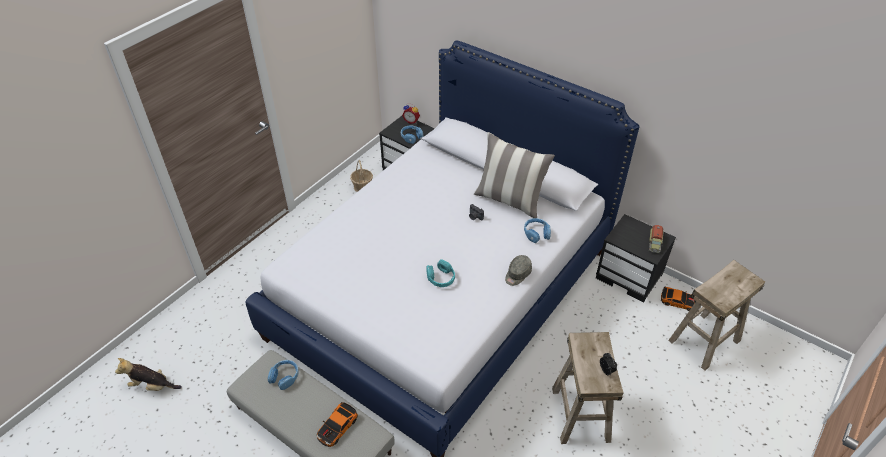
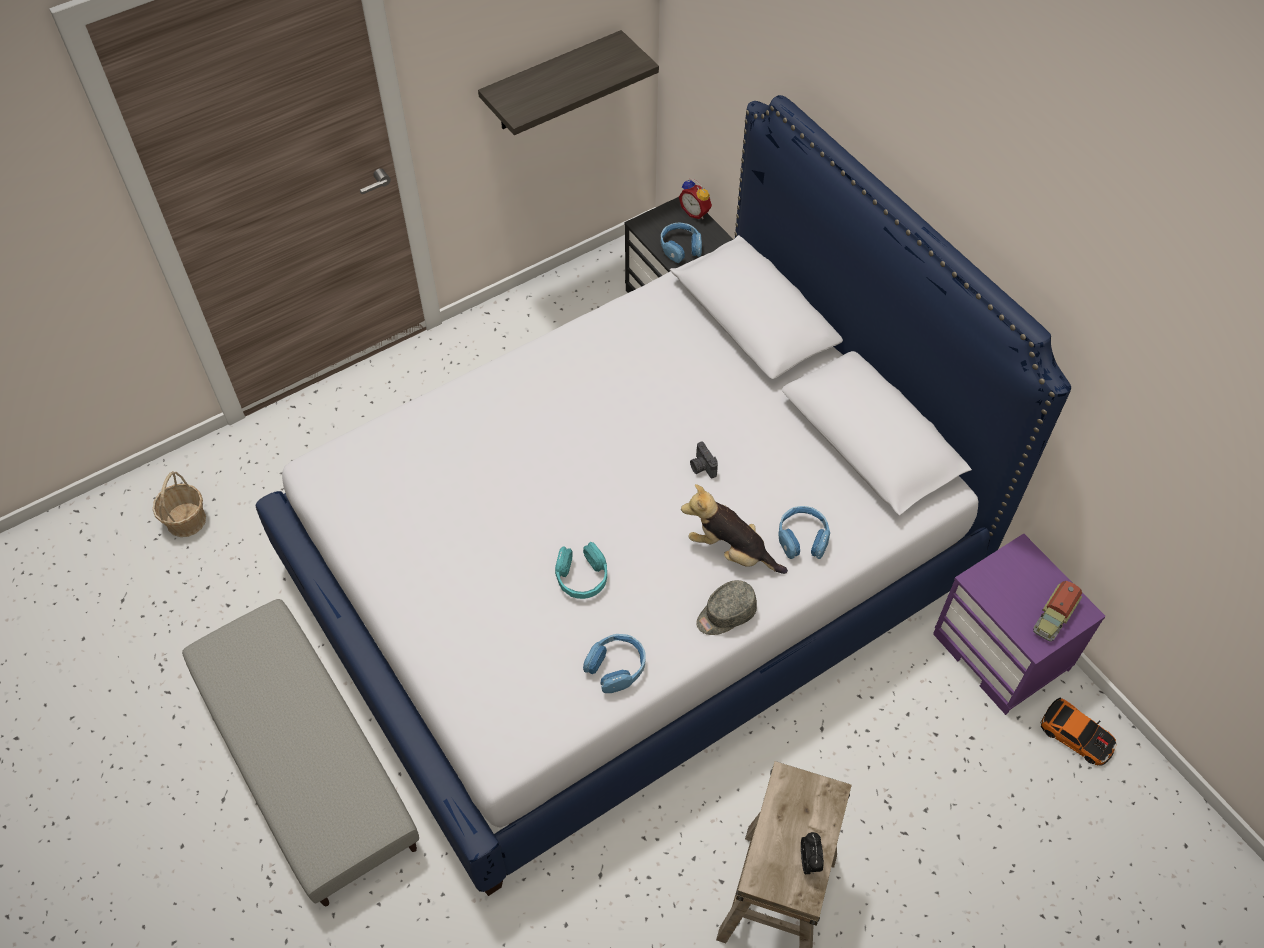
camera: 20 degrees right, 10 degrees up
plush toy [115,358,182,391] -> plush toy moved to [681,484,788,574]
blue headphones [268,360,299,390] -> blue headphones moved to [583,634,646,693]
toy car [317,402,358,447] -> none
basket [350,160,373,192] -> basket moved to [153,471,206,537]
pillow [474,132,555,218] -> none
black nightstand [596,214,676,302] -> purple nightstand [933,534,1106,715]
beige stool [668,260,765,370] -> none
none -> shelf [478,30,659,135]

